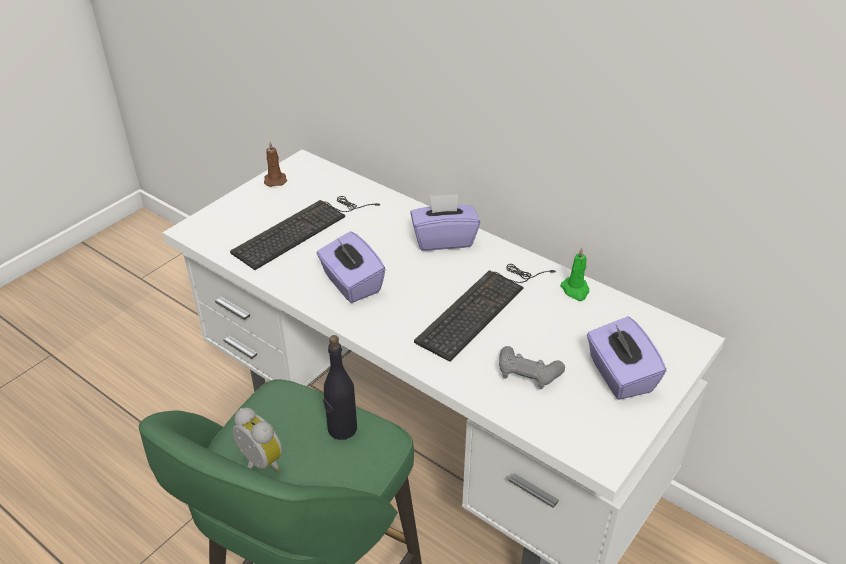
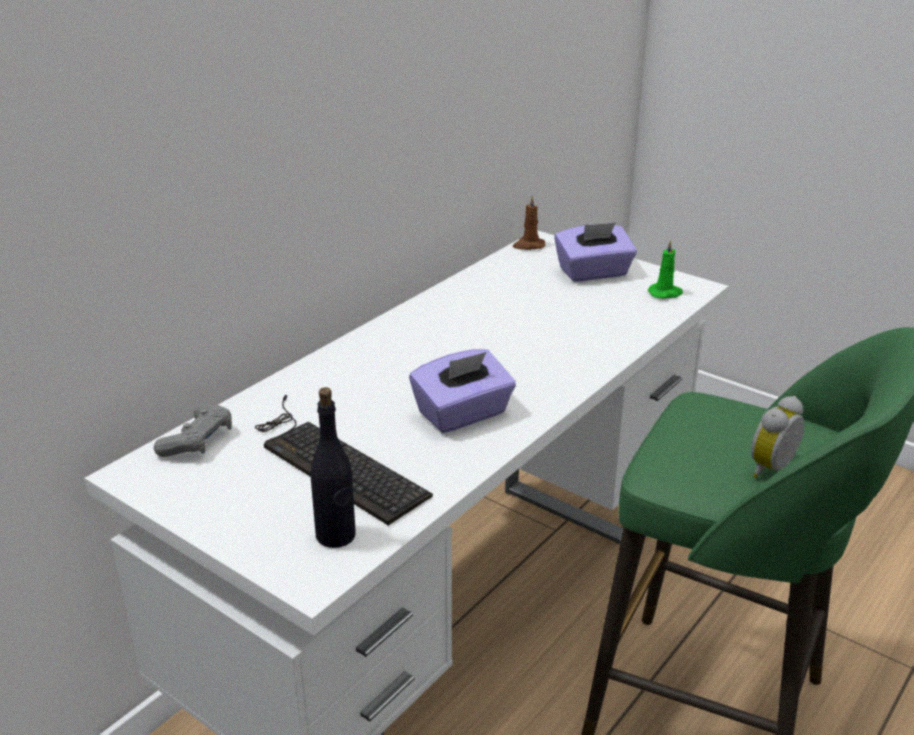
camera: 90 degrees left, 10 degrees down
brown candle [264,141,287,187] -> brown candle moved to [513,196,545,250]
black bottle [323,335,357,440] -> black bottle moved to [311,387,356,548]
purple tissue box [410,194,480,251] -> none
keyboard [414,264,556,362] -> none
grey game controller [499,346,565,389] -> grey game controller moved to [154,405,232,457]
green candle [560,247,589,301] -> green candle moved to [648,240,683,299]

